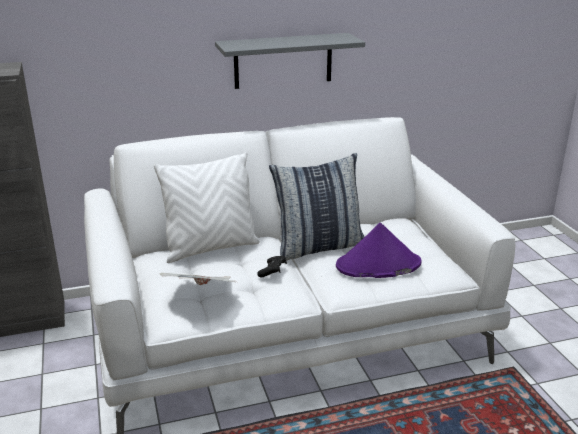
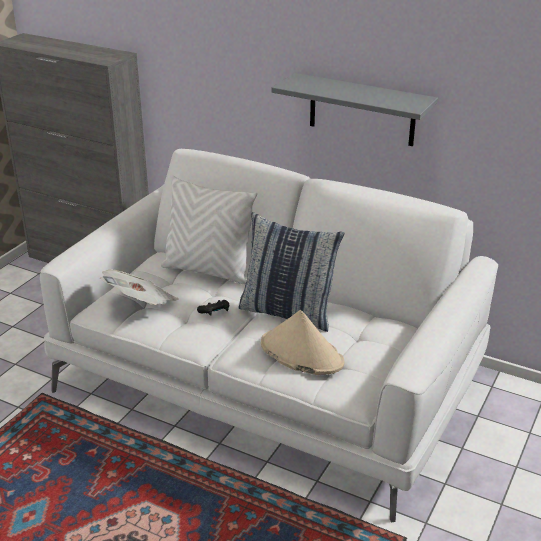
camera: 45 degrees right, 5 degrees up
purple hat [336,223,421,278] -> beige hat [261,310,344,375]

